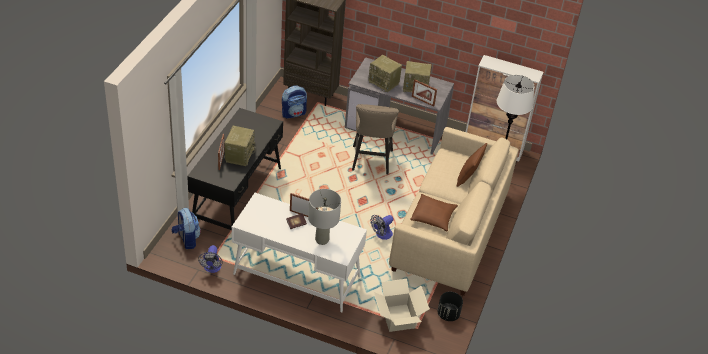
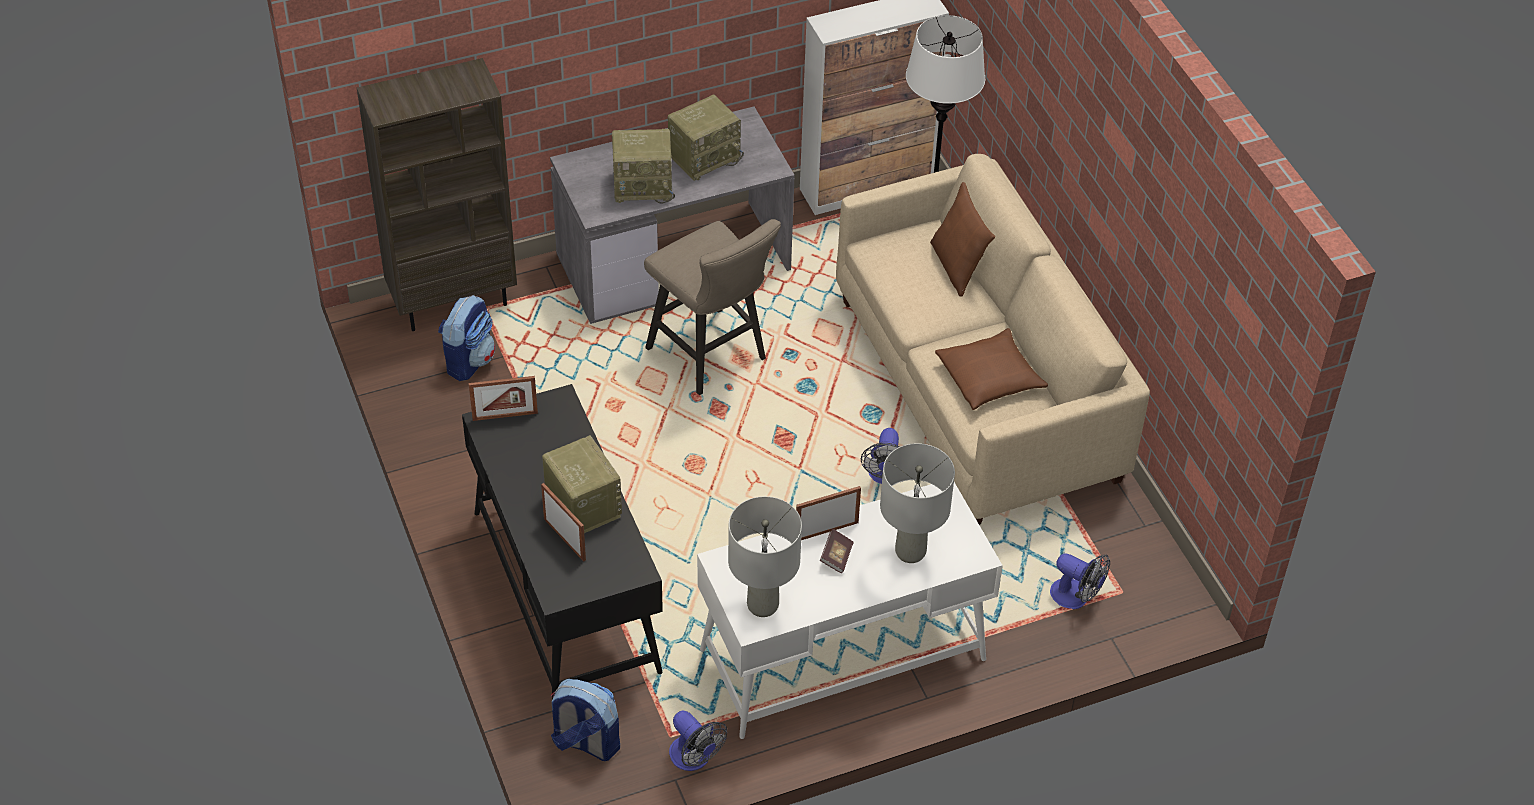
camera: 40 degrees left, 5 degrees up
cardboard box [374,279,430,332] -> fan [1050,553,1110,610]
picture frame [412,79,437,107] -> picture frame moved to [469,376,538,421]
black planter [438,292,463,321] -> none
none -> grey table lamp [728,496,802,617]

